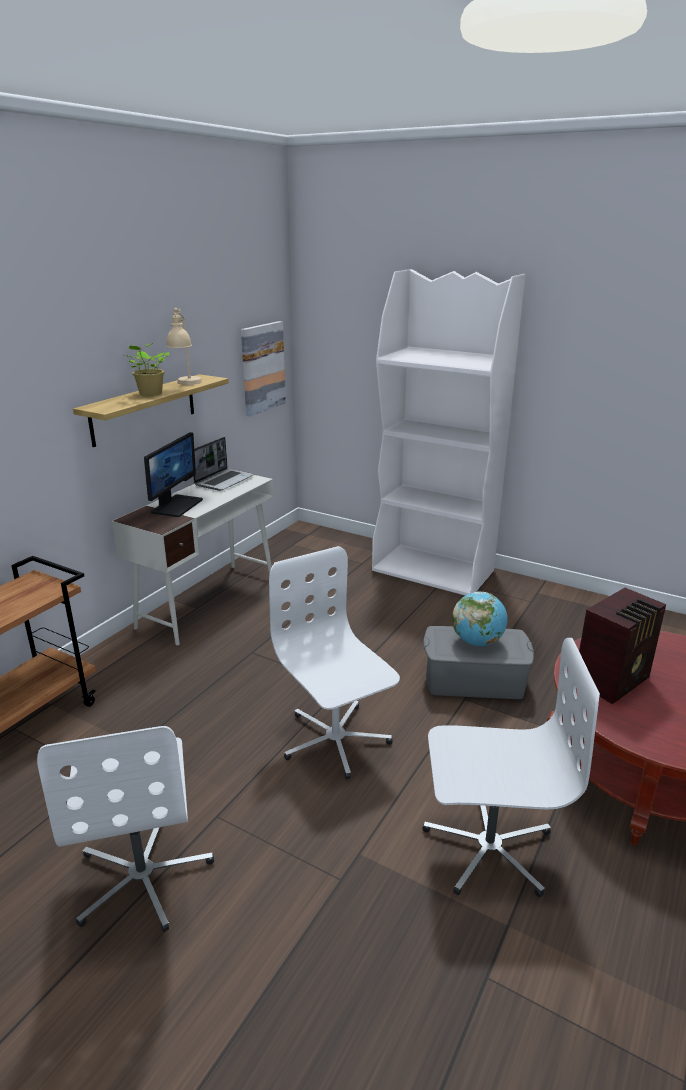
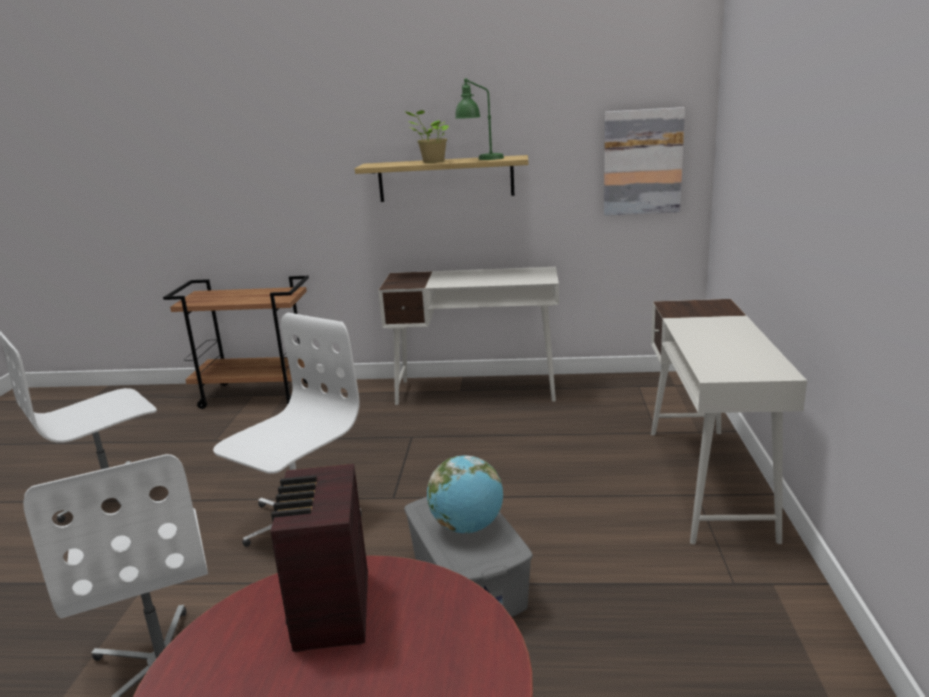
camera: 65 degrees right, 5 degrees down
monitor [144,432,203,517] -> none
beige table lamp [166,308,202,385] -> green table lamp [455,78,504,160]
laptop [193,437,254,491] -> none
white bookcase [372,269,525,596] -> white desk [651,299,807,544]
radio [579,588,666,704] -> radio turned 60 degrees clockwise [270,464,368,652]

